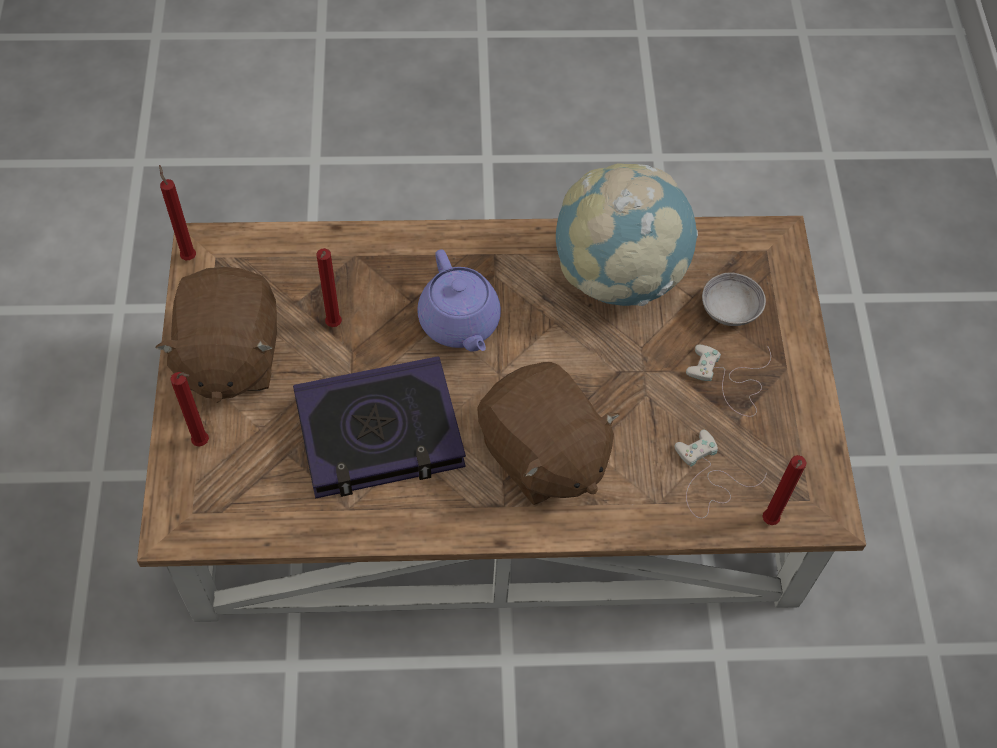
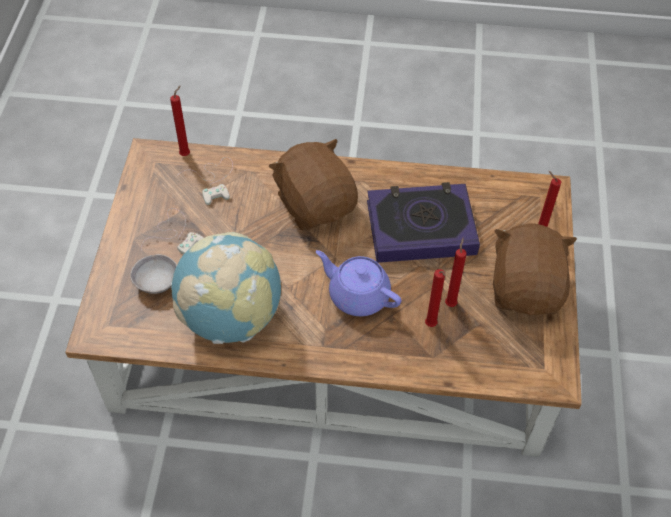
camera: 170 degrees left, 5 degrees down
red candle [159,165,196,260] -> red candle moved to [425,269,446,327]
purple teapot [417,250,501,352] -> purple teapot turned 45 degrees counterclockwise [316,250,401,316]

